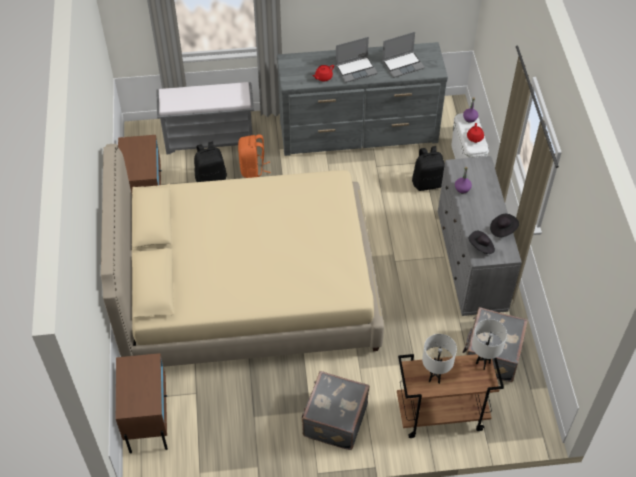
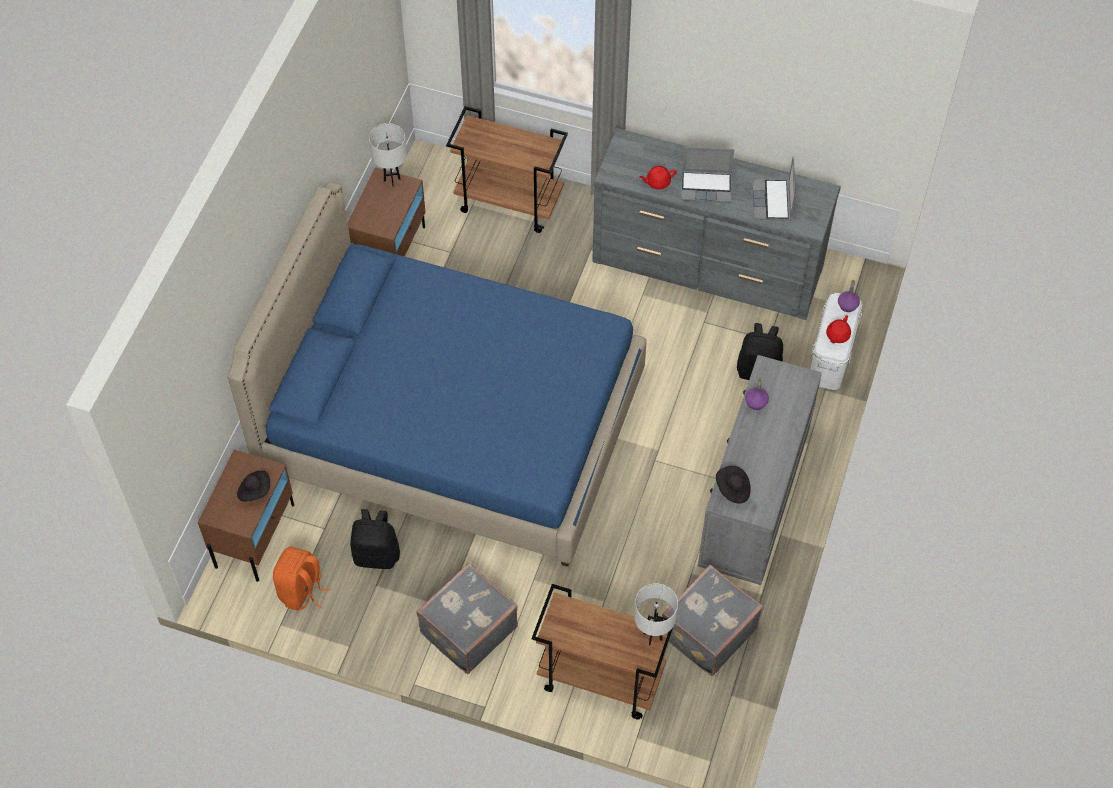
camera: 25 degrees right, 5 degrees up
beige bed [101,144,384,367] -> blue bed [228,182,647,567]
grey bench [156,82,254,154] -> brown cart [446,106,568,233]
black backpack [194,142,227,182] -> black backpack moved to [350,509,400,569]
orange backpack [238,134,270,178] -> orange backpack moved to [273,547,331,610]
laptop [382,32,425,78] -> laptop turned 90 degrees clockwise [753,157,796,221]
white table lamp [422,334,457,384] -> white table lamp moved to [369,123,407,187]
black hat [490,214,519,237] -> black hat moved to [237,471,270,501]

